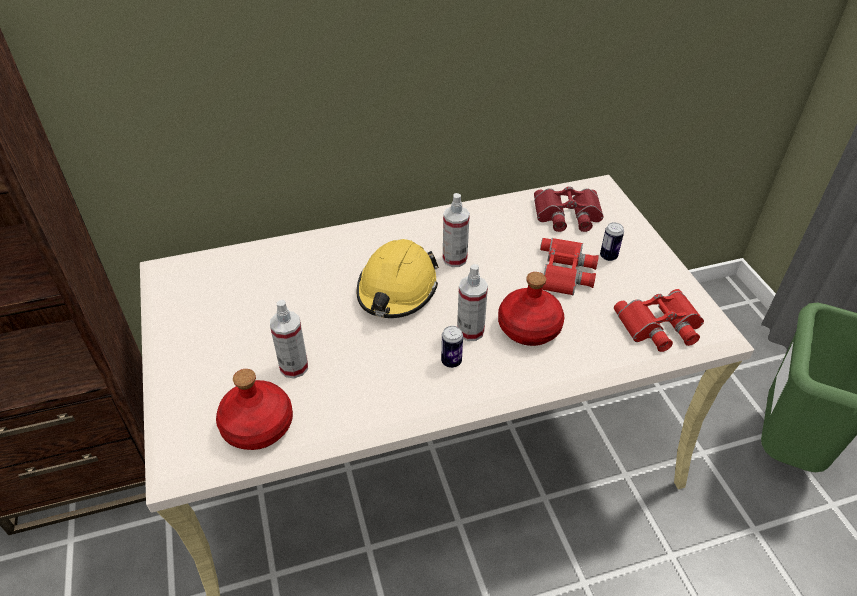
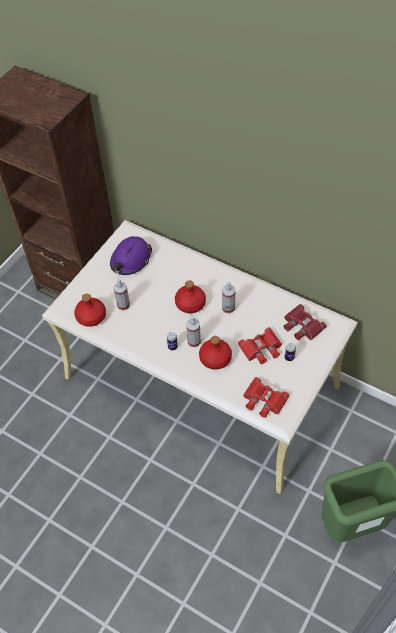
camera: 50 degrees right, 10 degrees up
yellow hard hat [357,239,439,318] -> red bottle [175,280,206,313]
none -> purple hard hat [110,236,152,275]

